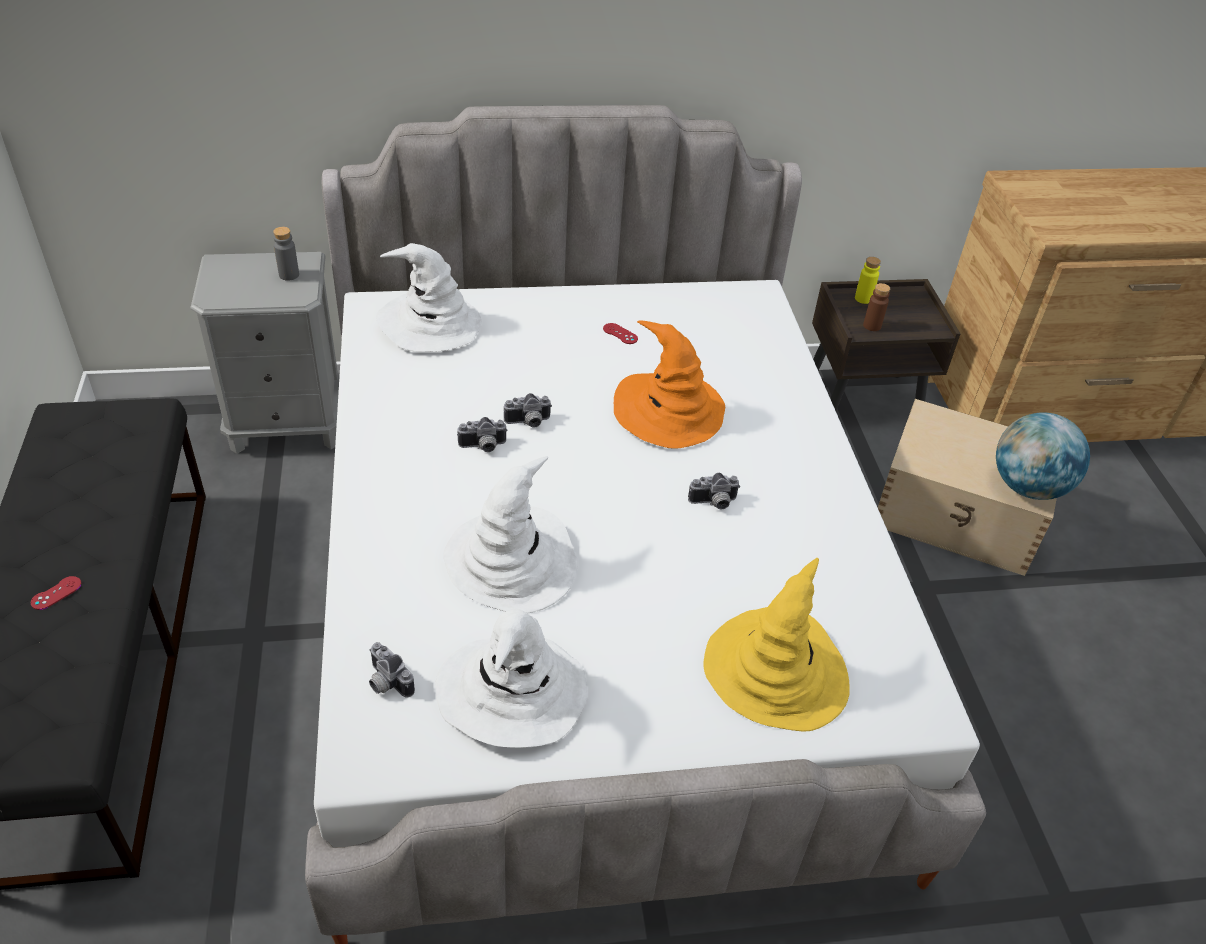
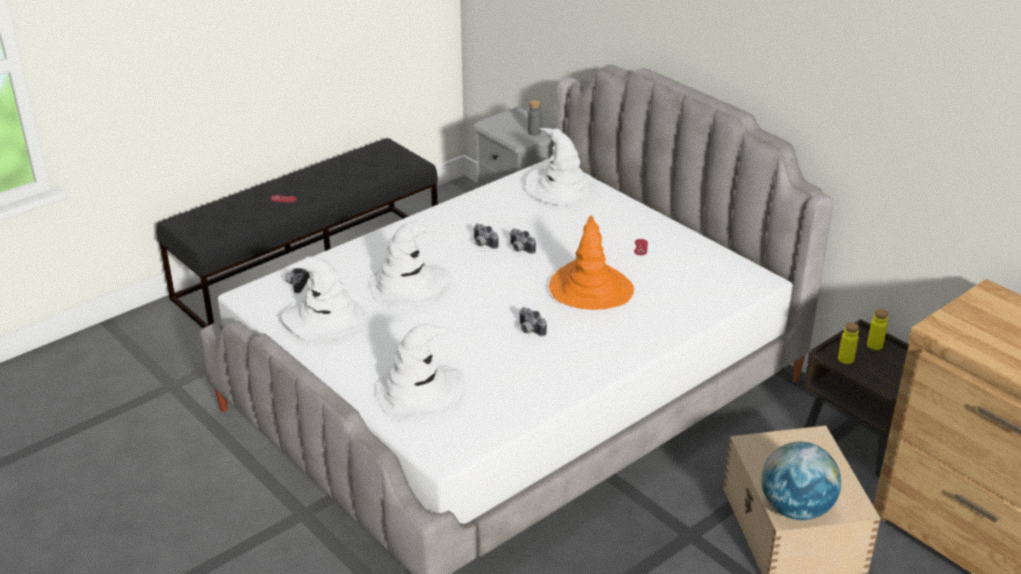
camera: 60 degrees right, 10 degrees down
yellow hat [704,558,850,732] -> white hat [376,324,466,422]
brown bottle [863,283,890,331] -> yellow bottle [838,322,859,364]

